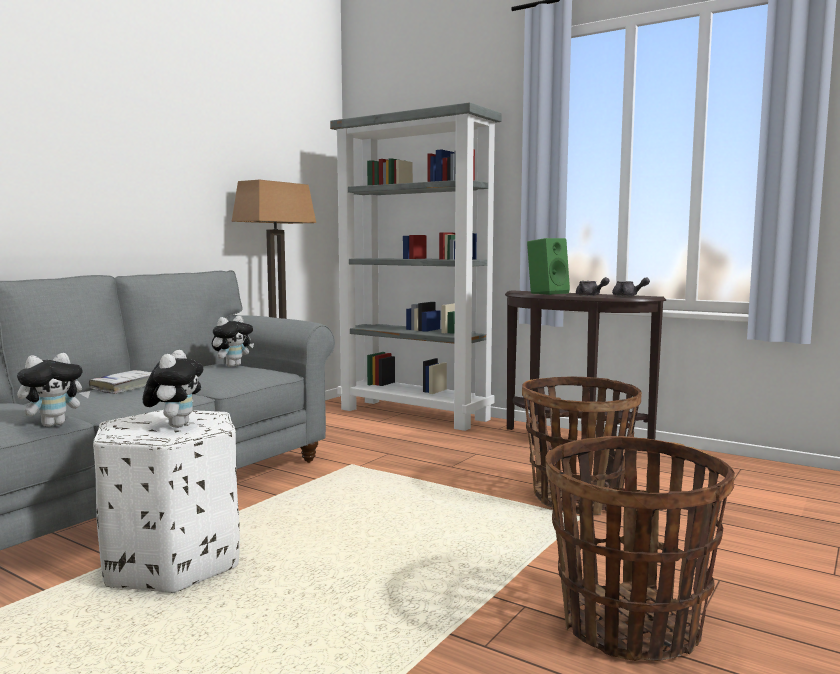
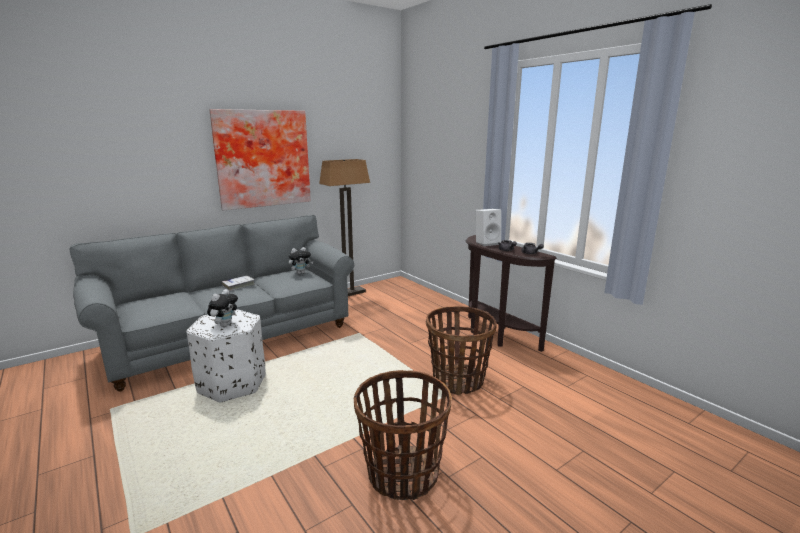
camera: 20 degrees right, 10 degrees up
plush toy [17,353,90,427] -> none
grey bookcase [330,102,502,431] -> none
green speaker [527,238,570,295] -> white speaker [476,209,501,246]
none -> picture [209,109,311,210]

